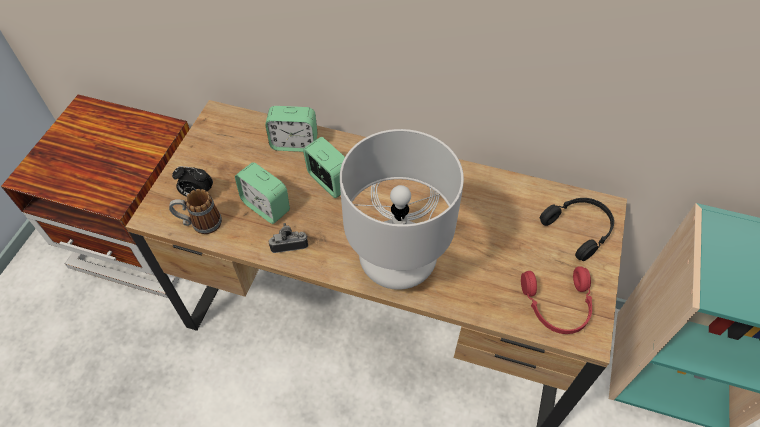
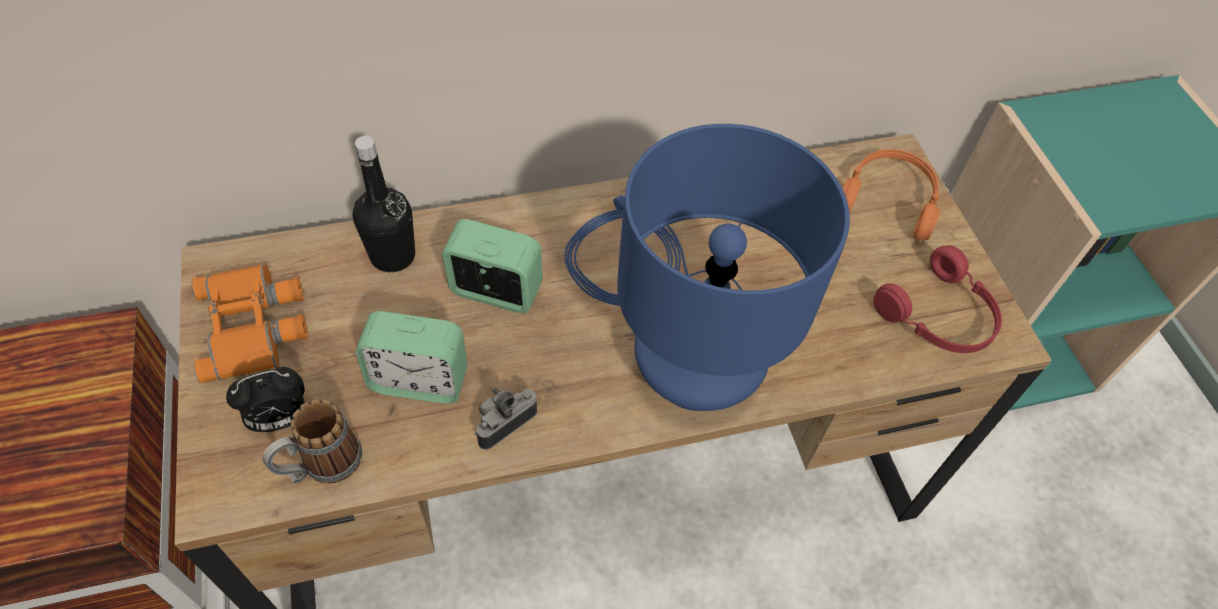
camera: 35 degrees left, 0 degrees up
alarm clock [265,106,318,152] -> black bottle [353,136,415,272]
grey table lamp [340,129,464,290] -> blue table lamp [564,124,850,411]
black headphones [540,198,614,261] -> orange headphones [843,149,940,240]
none -> orange binoculars [191,264,308,383]

